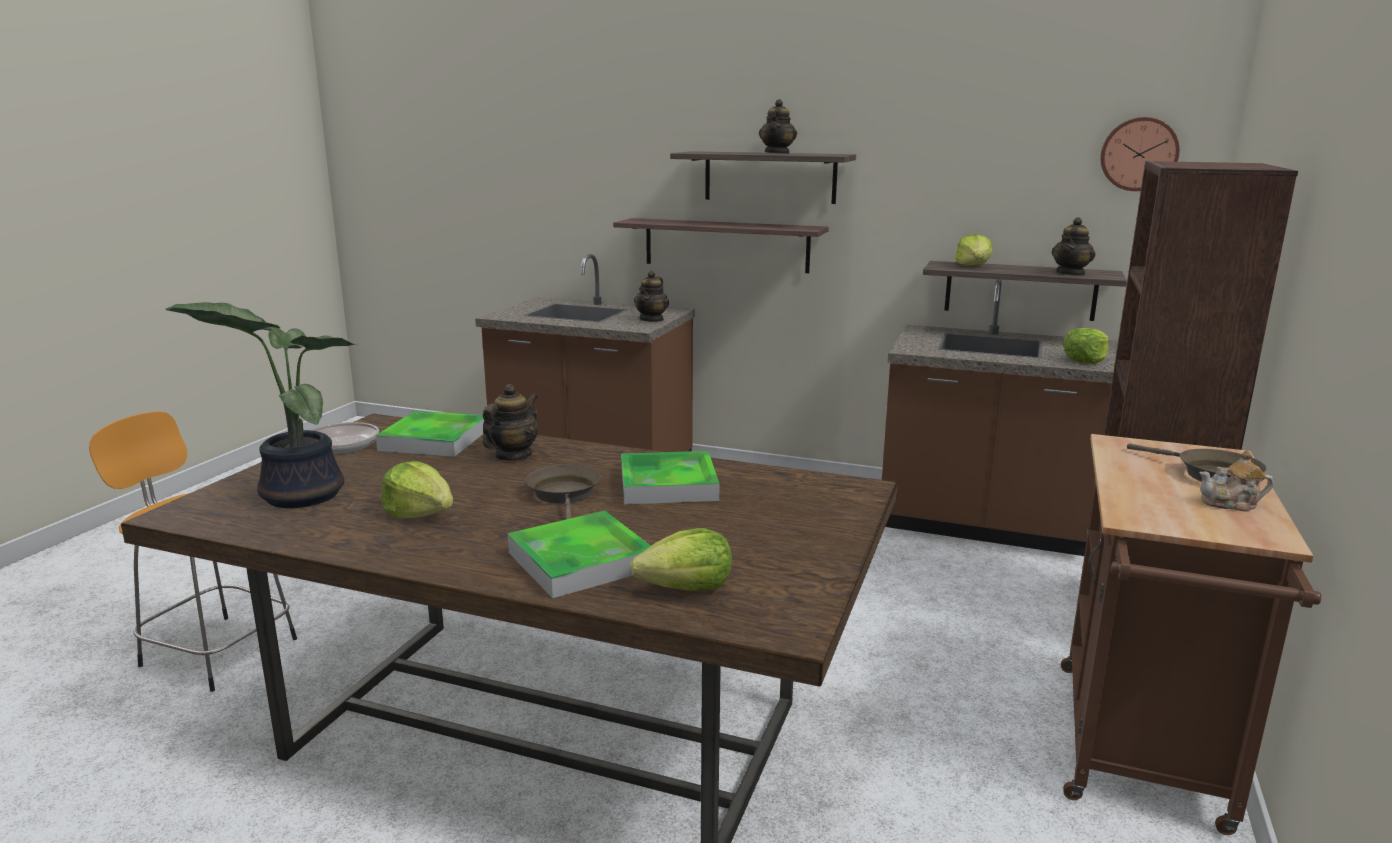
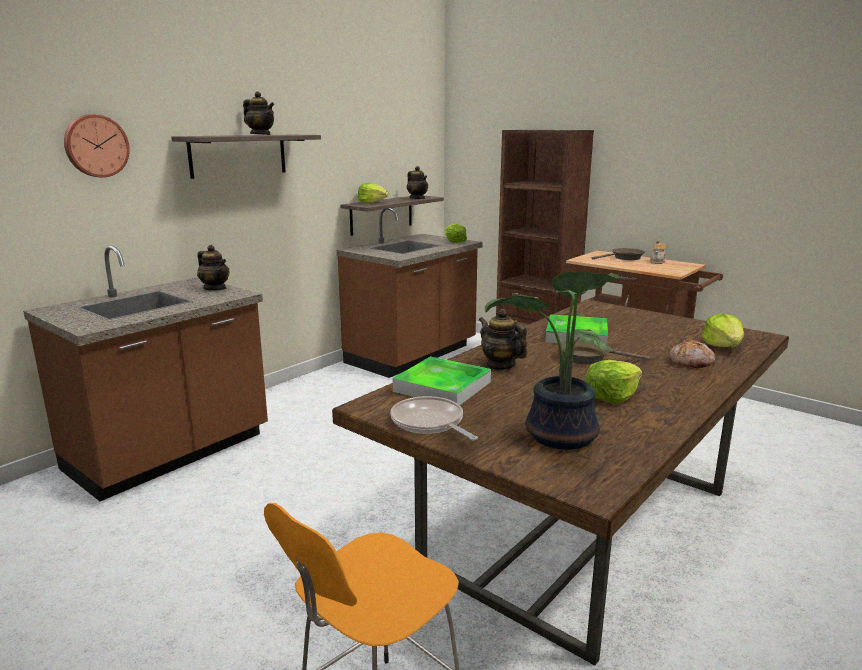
camera: 70 degrees left, 0 degrees up
tray [508,511,651,598] -> bread [669,339,716,369]
shelf [613,218,829,273] -> none
wall clock [1100,117,1180,191] -> wall clock moved to [64,114,130,177]

